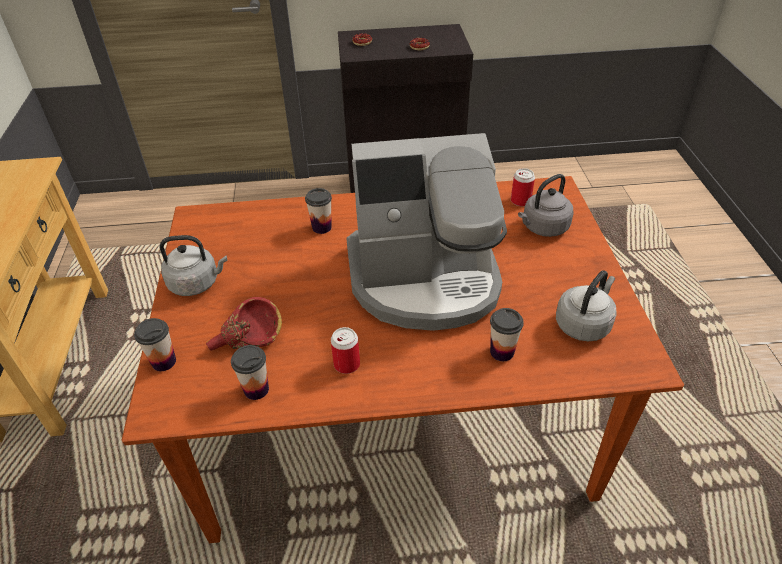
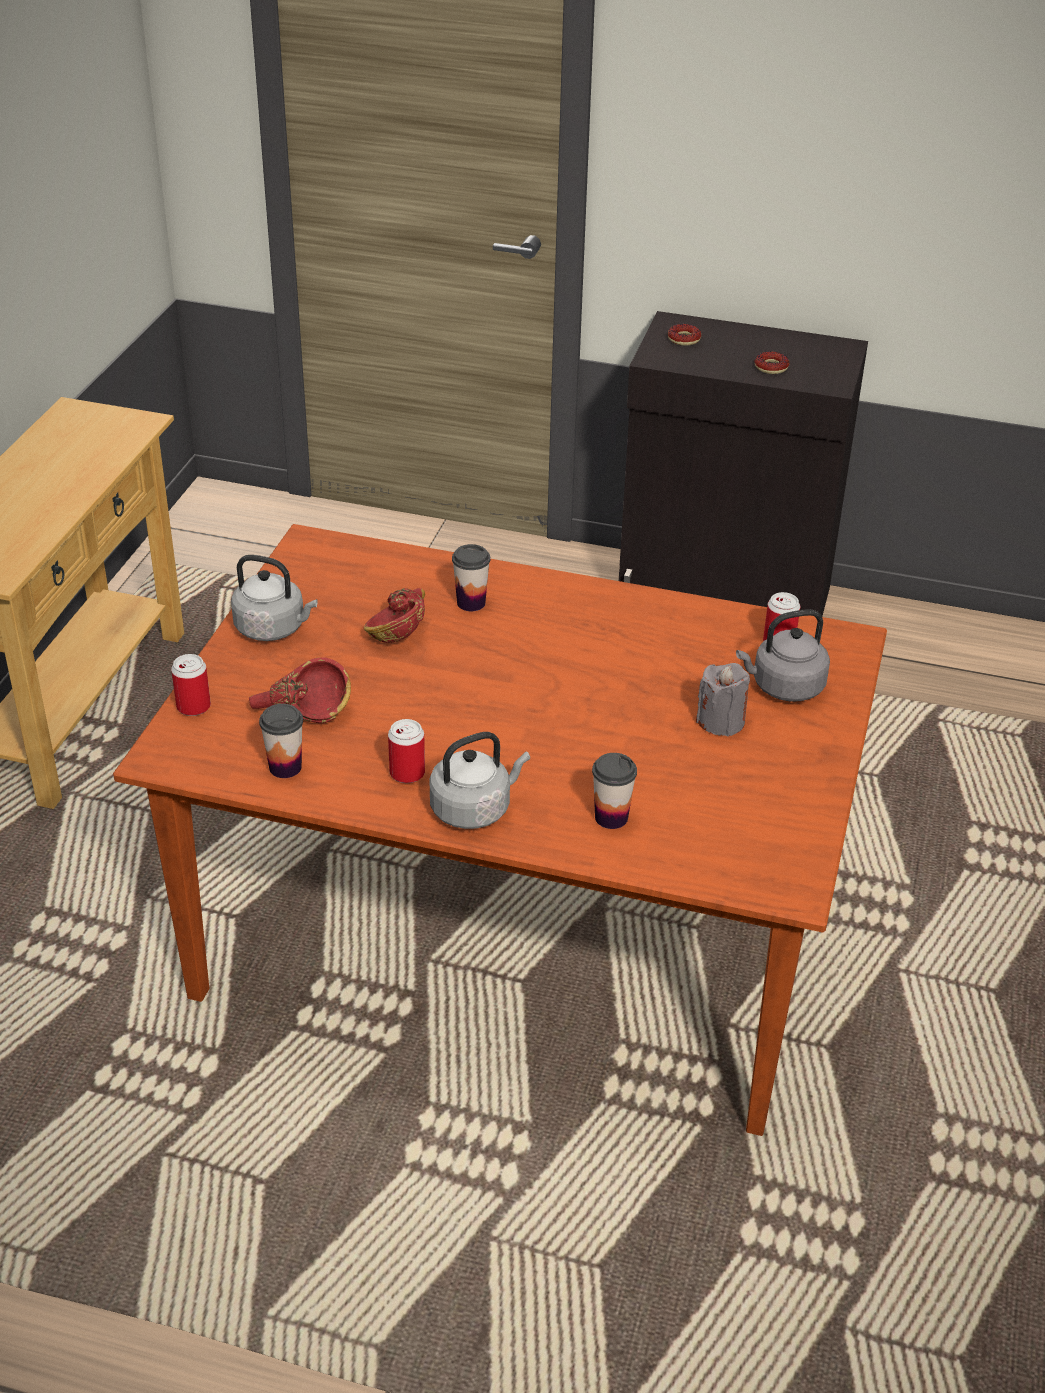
camera: 20 degrees right, 5 degrees down
cup [134,318,176,371] -> can [171,654,211,716]
coffee machine [346,133,507,331] -> none
grey kettle [556,270,617,341] -> grey kettle moved to [430,732,530,829]
none -> red bowl [364,588,425,643]
none -> grey candle [696,663,750,737]

